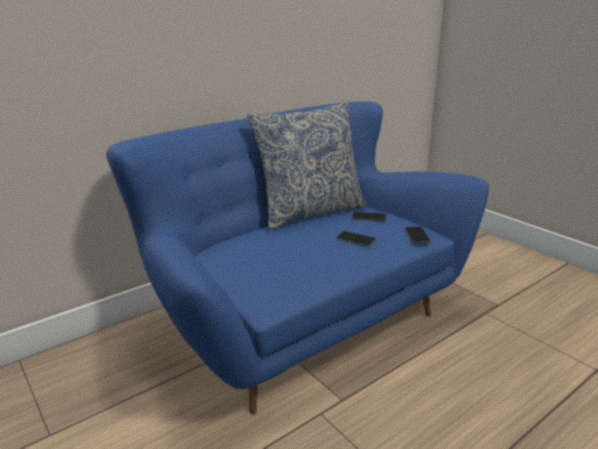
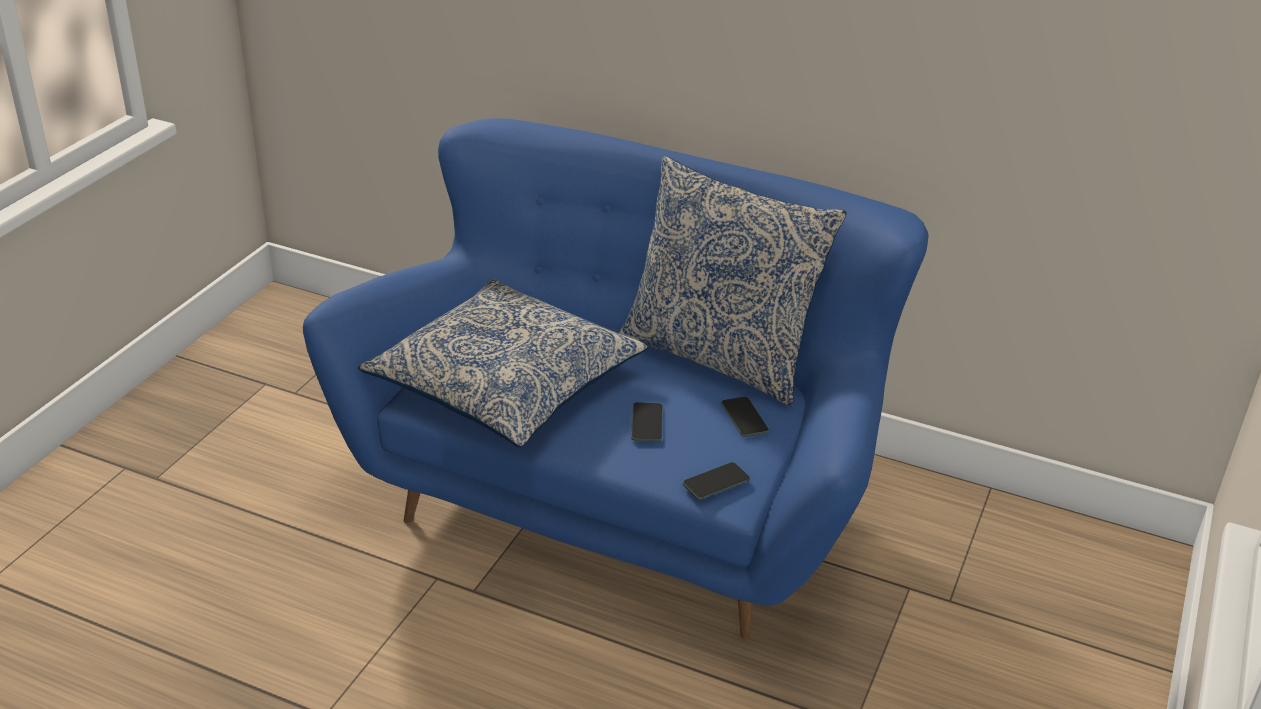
camera: 60 degrees right, 10 degrees up
none -> pillow [358,279,647,447]

